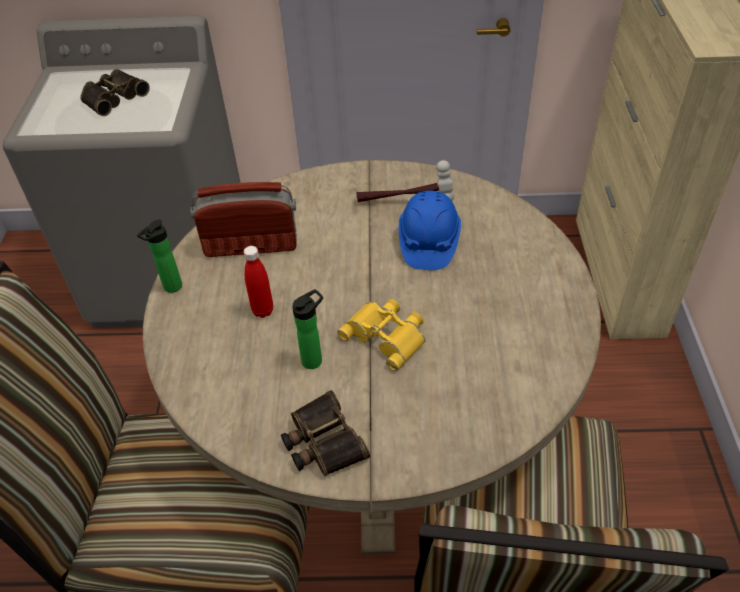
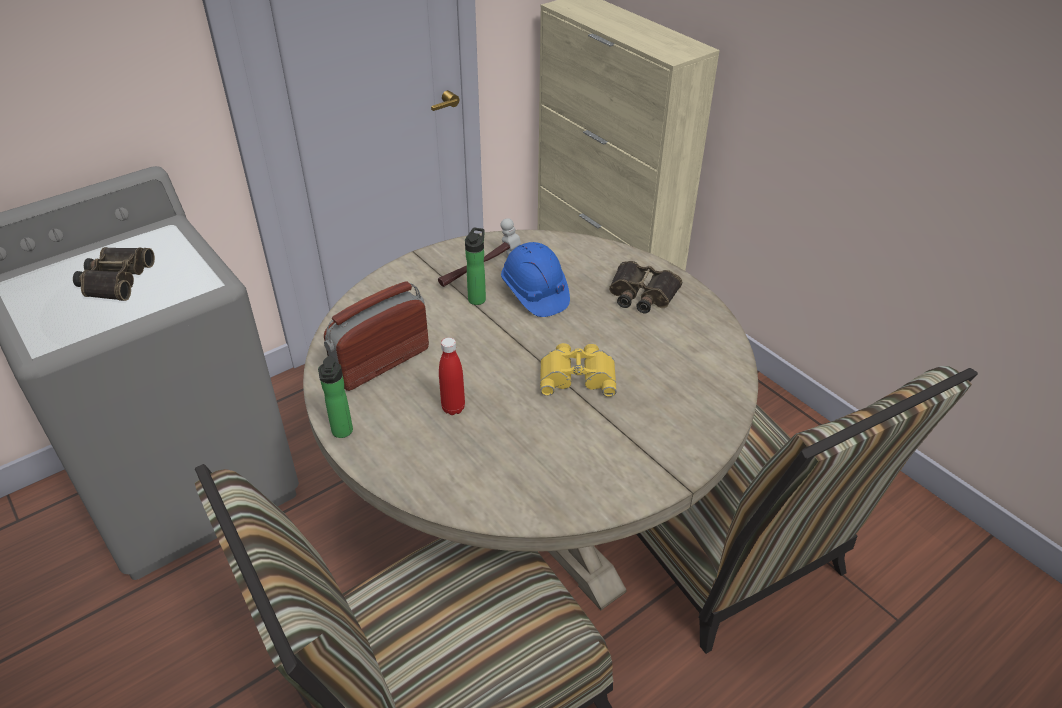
camera: 40 degrees left, 5 degrees down
binoculars [281,390,371,476] -> binoculars moved to [609,261,682,313]
bottle [292,289,323,369] -> bottle moved to [465,228,486,305]

